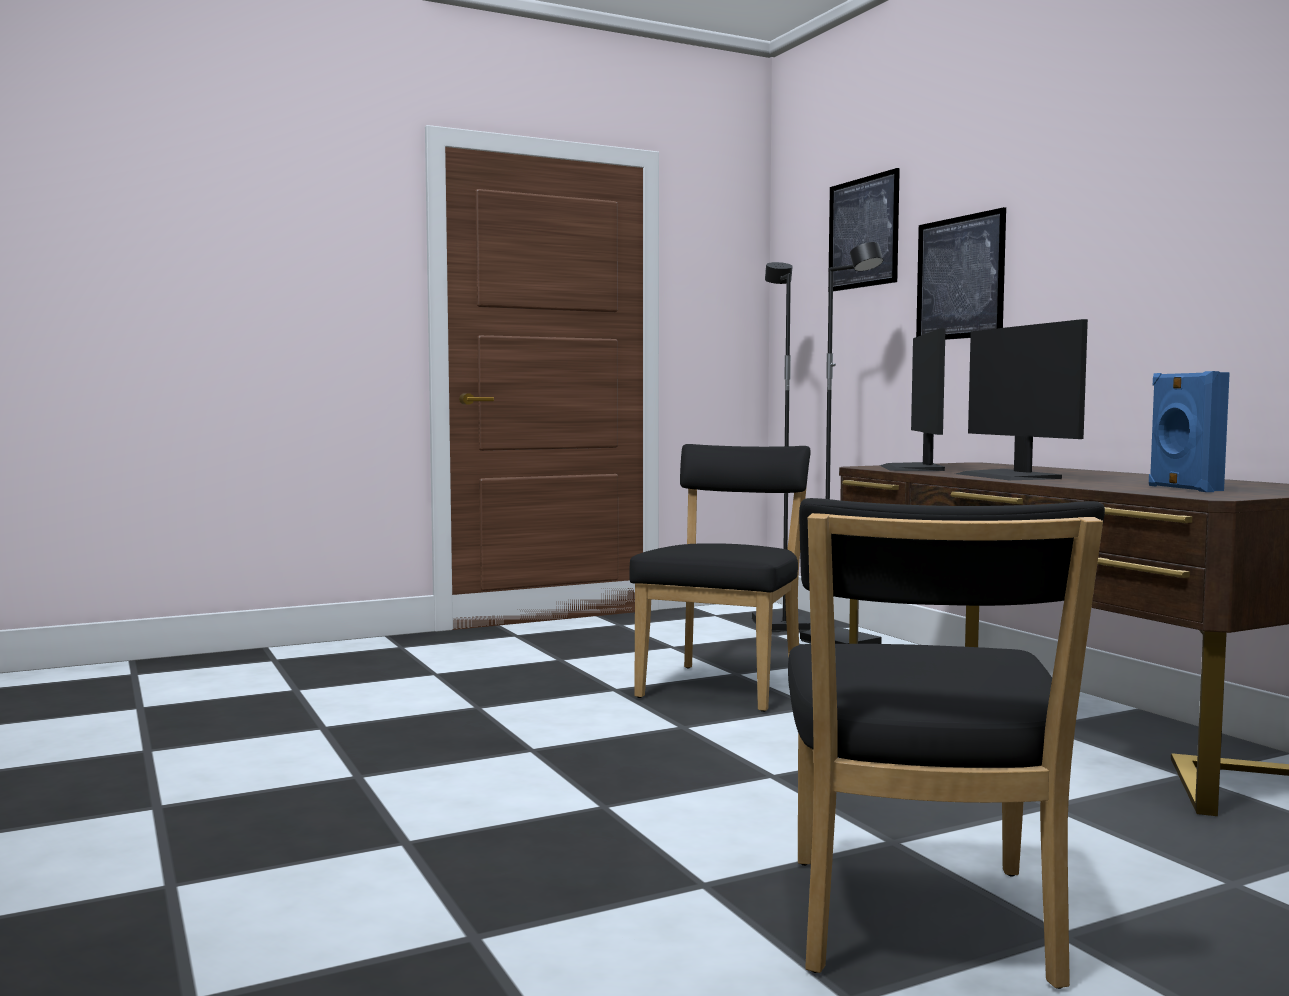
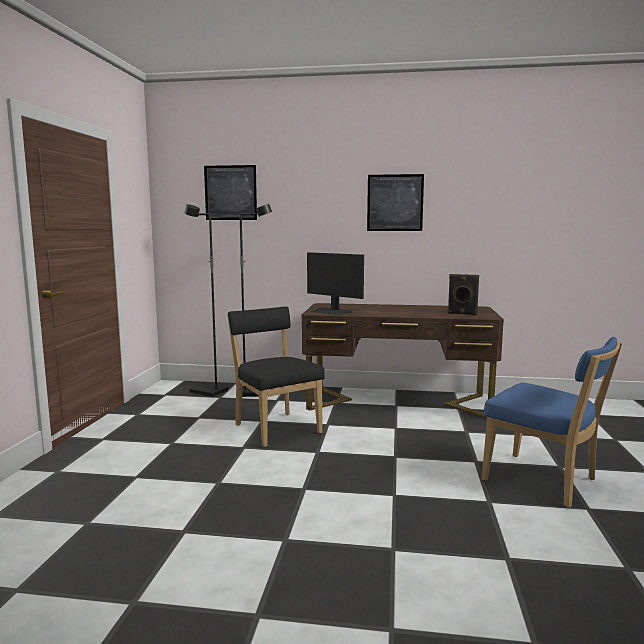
camera: 55 degrees left, 5 degrees up
black chair [788,498,1105,989] -> blue chair [482,337,622,508]
picture [916,207,1006,340] -> picture moved to [367,174,424,231]
monitor [956,319,1088,480] -> none
blue speaker [1149,371,1230,492] -> black speaker [448,274,479,315]

